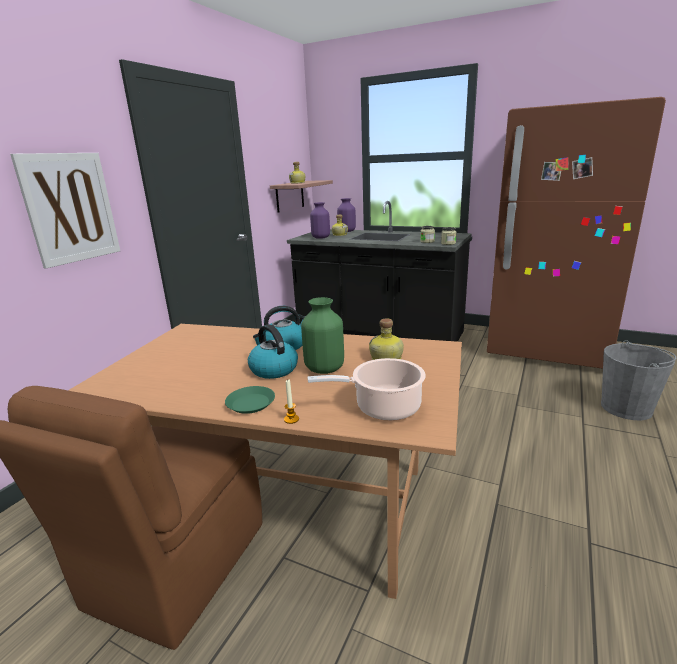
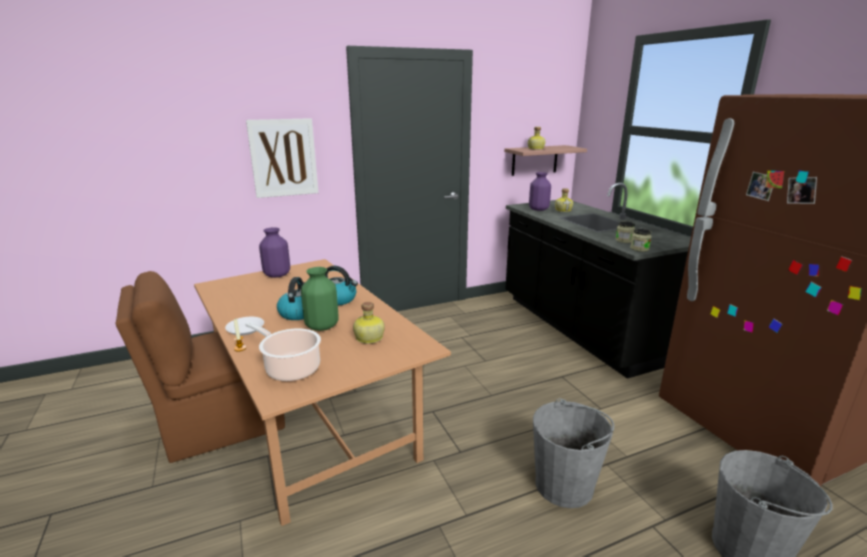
camera: 40 degrees right, 0 degrees up
green plate [225,386,275,414] -> white plate [225,317,264,335]
purple vase [337,198,356,232] -> purple vase moved to [259,227,290,278]
none -> grey bucket [533,398,614,508]

